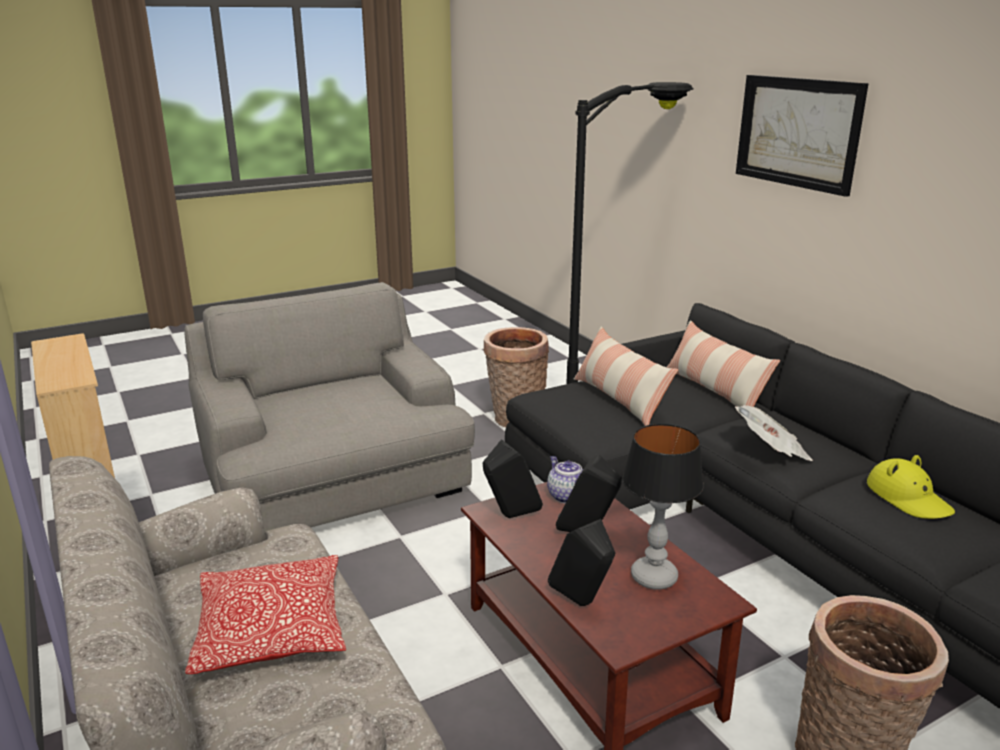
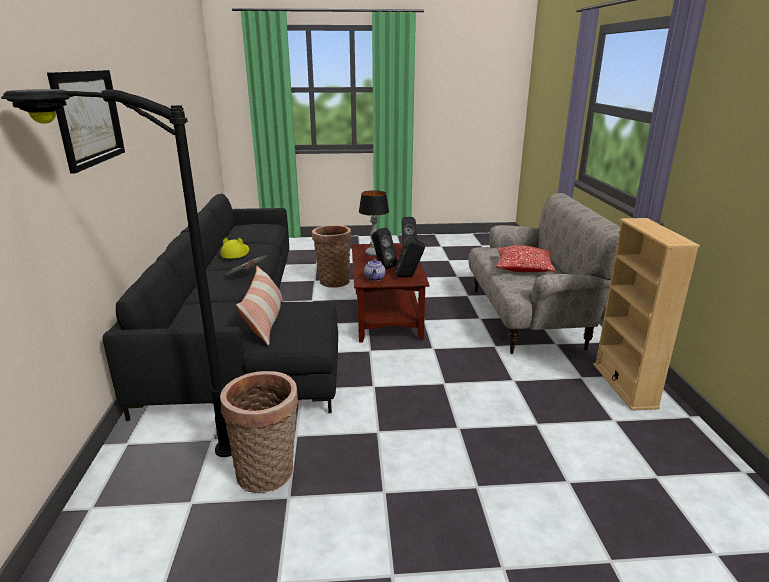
camera: 155 degrees left, 0 degrees up
grey armchair [184,282,475,532] -> none
pillow [666,320,780,407] -> none

